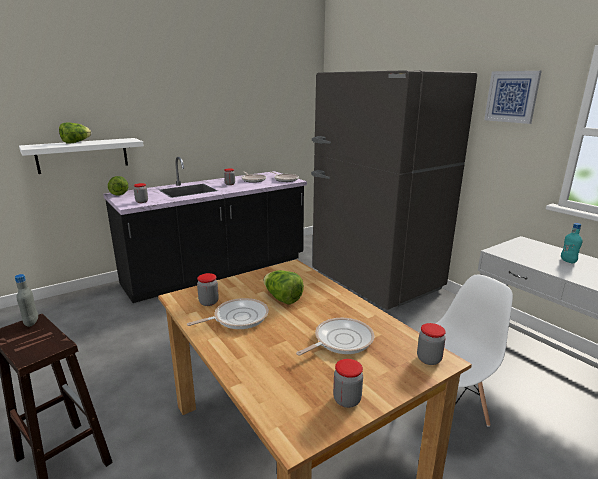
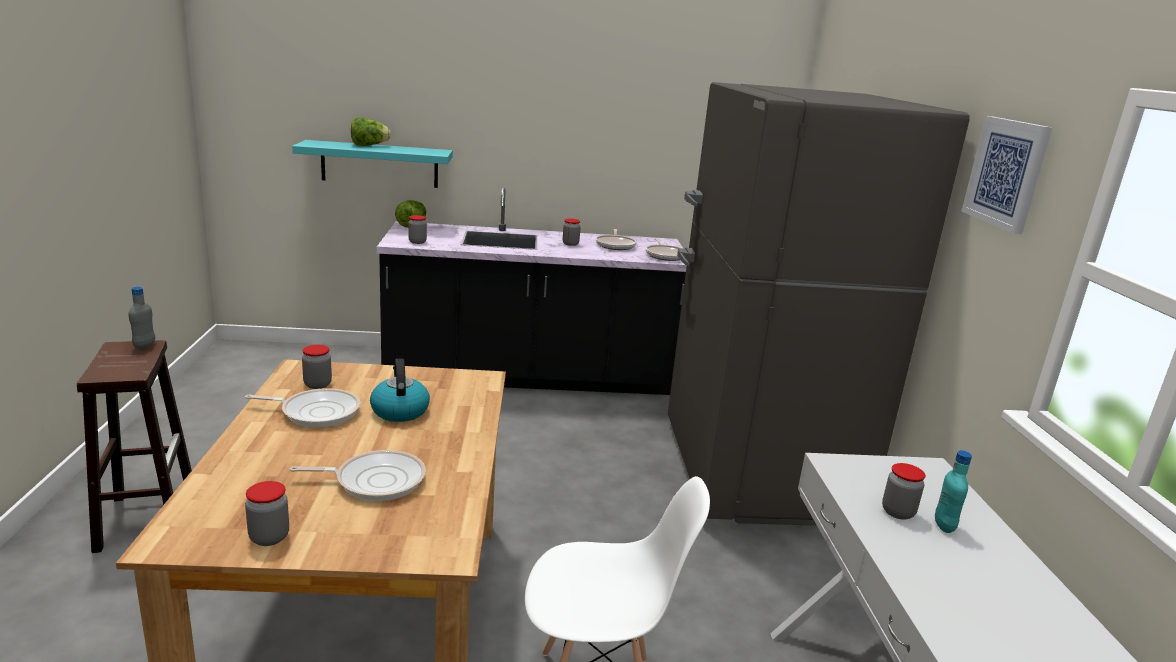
camera: 30 degrees right, 0 degrees up
white shelf [19,138,144,174] -> turquoise shelf [292,140,453,188]
lettuce [264,270,304,305] -> kettle [370,359,430,422]
jar [417,323,446,365] -> jar moved to [882,463,926,520]

